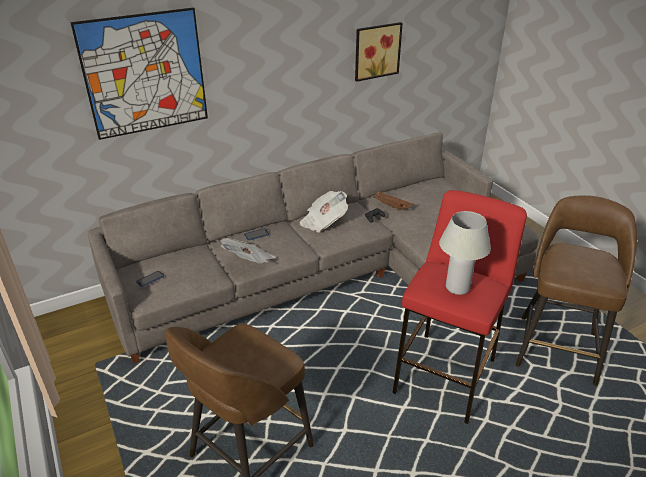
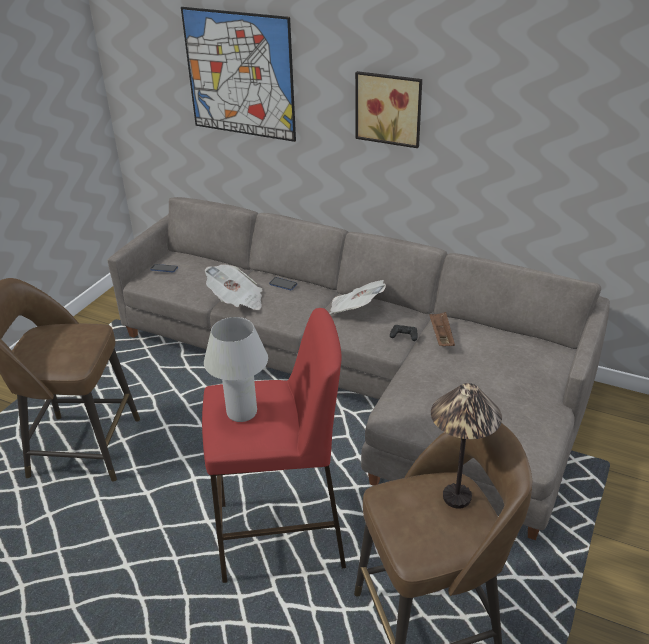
camera: 55 degrees right, 0 degrees up
picture [355,22,403,82] -> picture moved to [355,71,422,148]
none -> table lamp [431,383,502,509]

